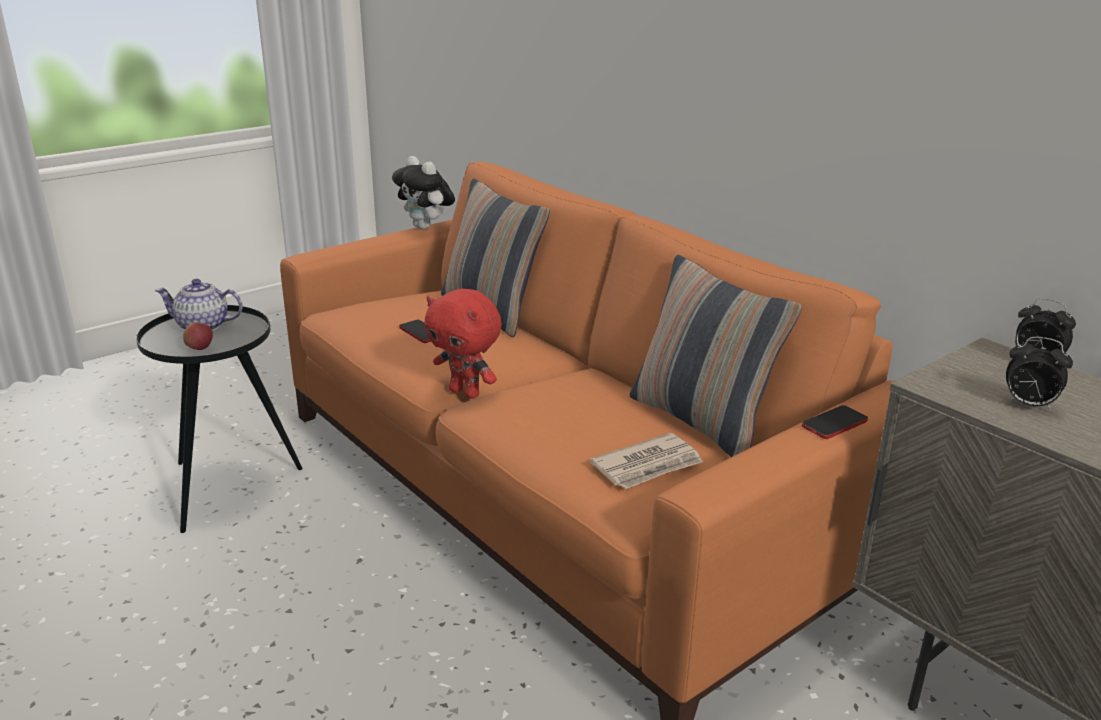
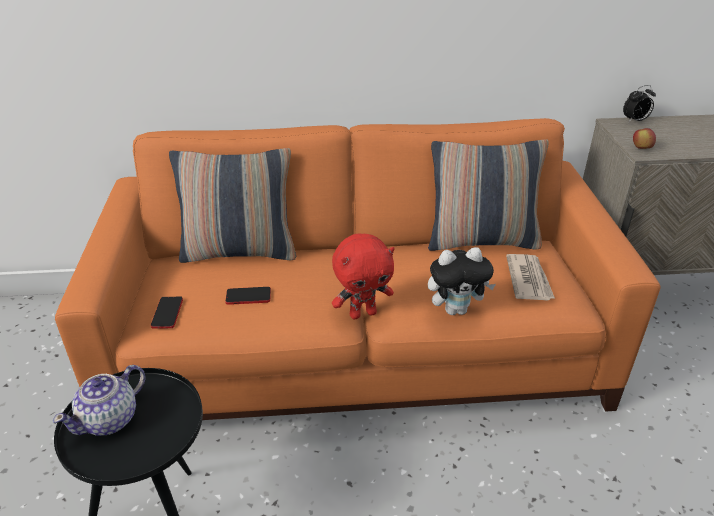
camera: 55 degrees left, 10 degrees up
apple [183,322,213,350] -> apple moved to [633,128,656,149]
plush toy [392,156,455,230] -> plush toy moved to [428,247,496,315]
phone [802,405,868,439] -> phone moved to [151,297,183,328]
alarm clock [1006,337,1073,411] -> none

